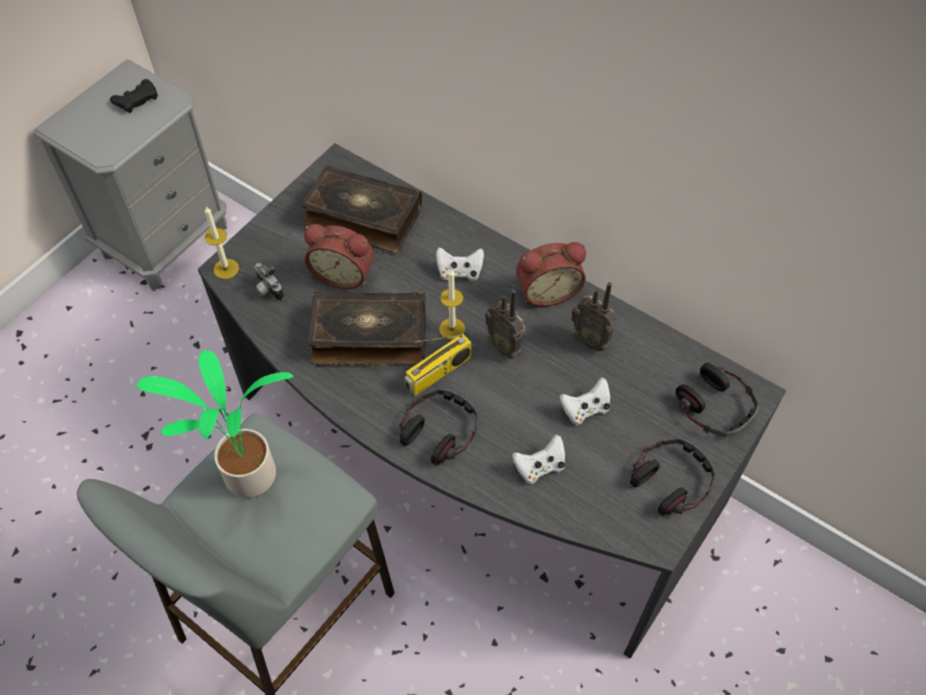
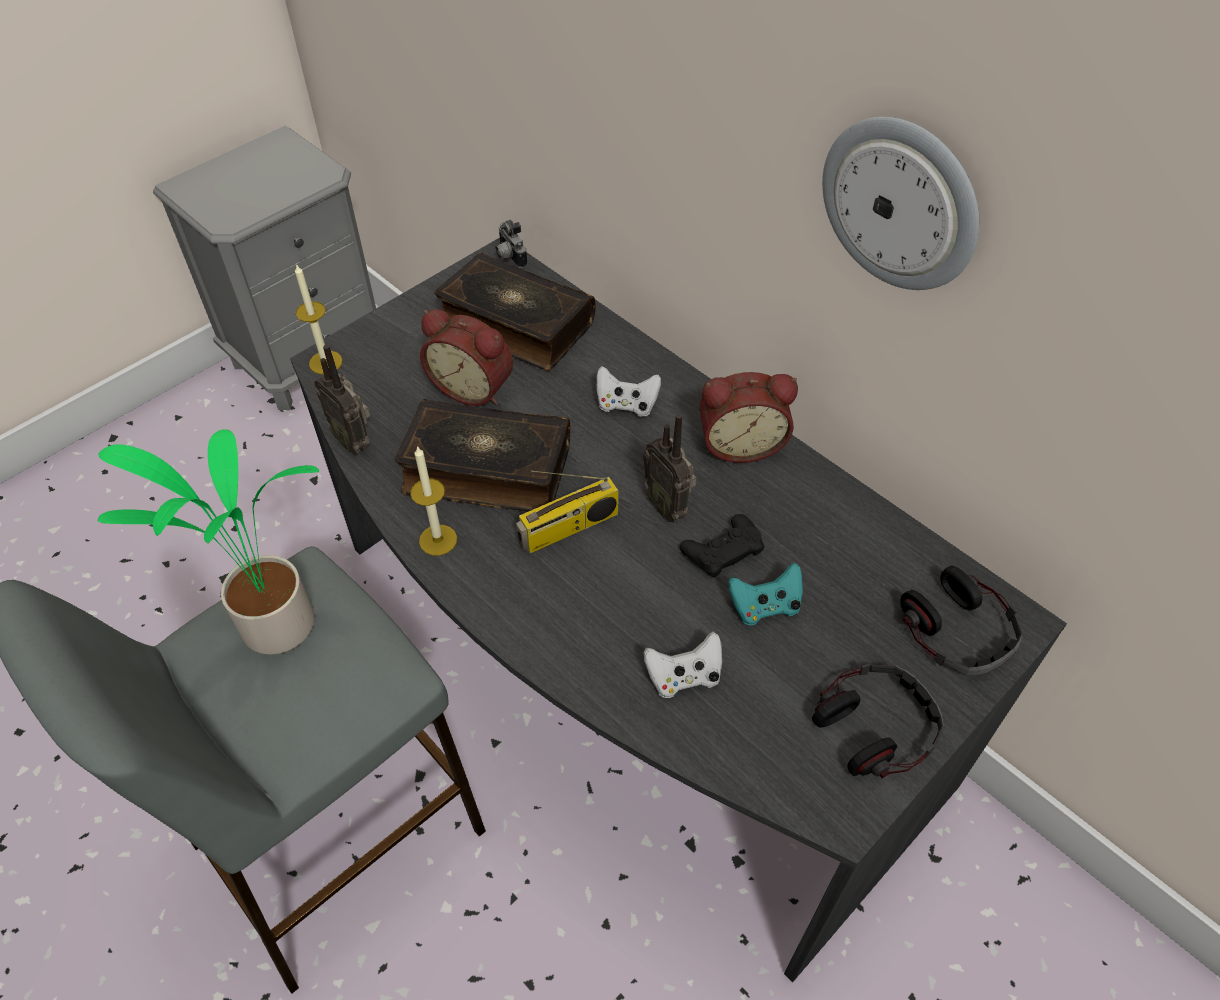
camera: 10 degrees right, 5 degrees down
black game controller [110,79,158,113] -> black game controller moved to [680,514,765,578]
camera [255,263,284,301] -> camera moved to [495,220,528,268]
headphones [399,389,478,466] -> none
candle [439,269,465,340] -> candle moved to [410,446,457,555]
white game controller [559,377,610,425] -> turquoise game controller [728,563,803,625]
radio [571,282,616,351] -> radio moved to [314,345,370,454]
none -> wall clock [822,117,979,290]

